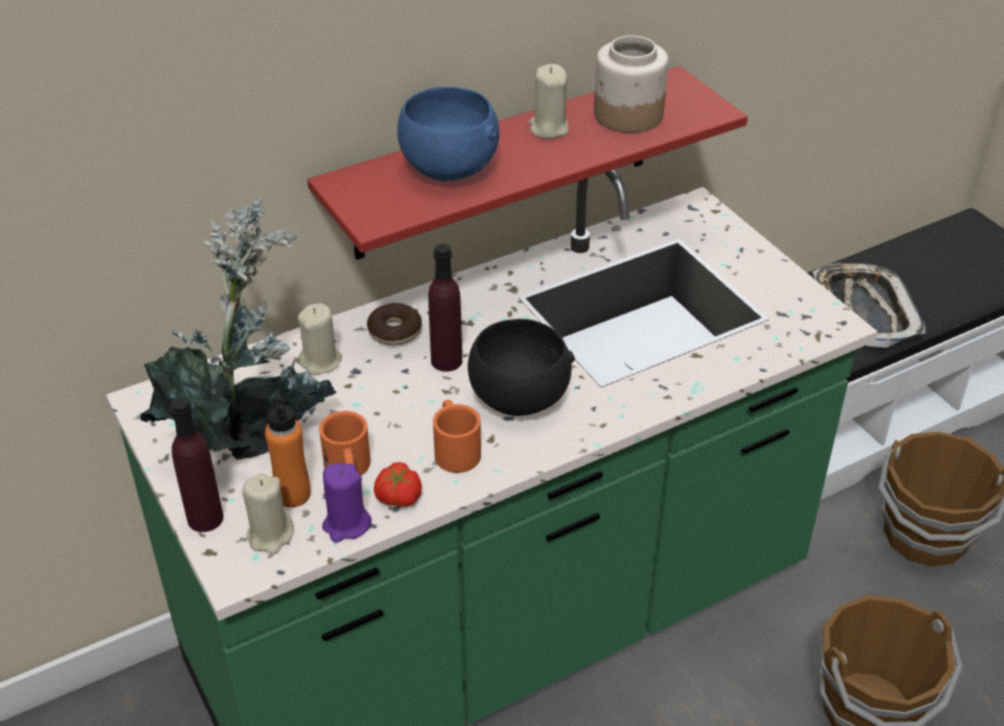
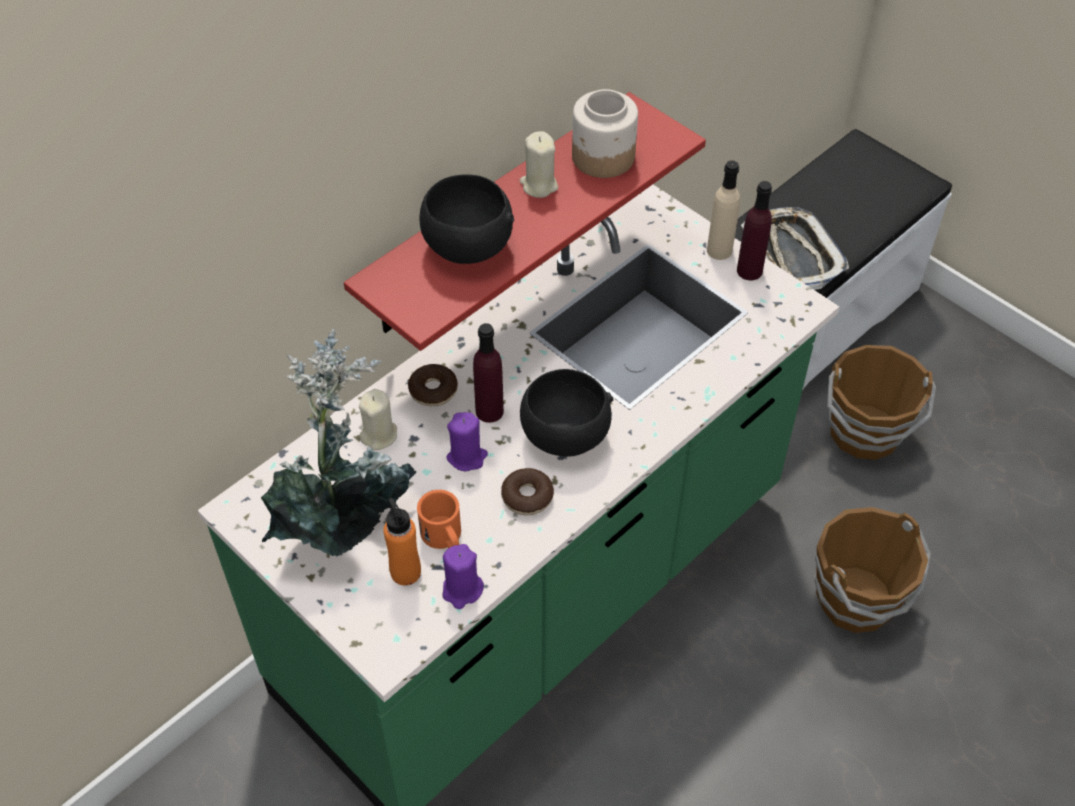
camera: 15 degrees left, 10 degrees up
purple bottle [170,397,224,532] -> purple bottle moved to [737,181,772,280]
beige candle [242,473,294,554] -> none
tomato [374,462,422,507] -> none
blue bowl [397,87,499,181] -> black bowl [419,174,514,264]
orange mug [433,400,481,473] -> donut [501,468,554,515]
none -> purple candle [447,412,488,471]
none -> beige bottle [707,161,740,260]

